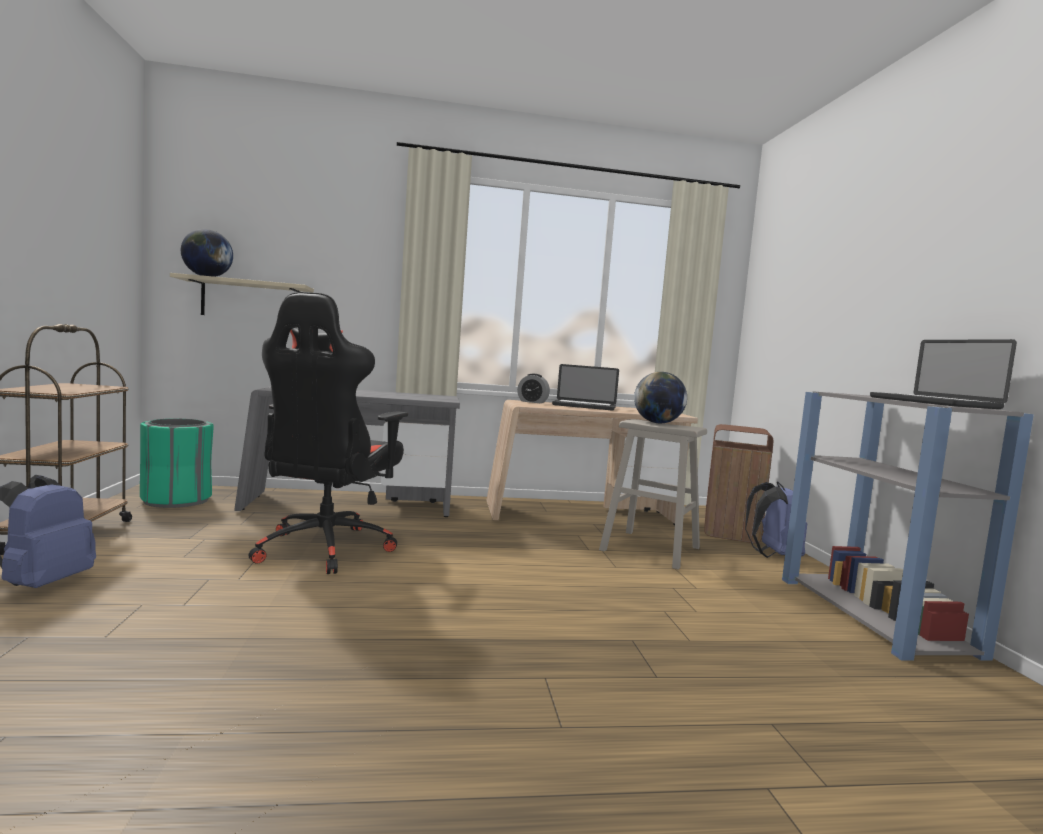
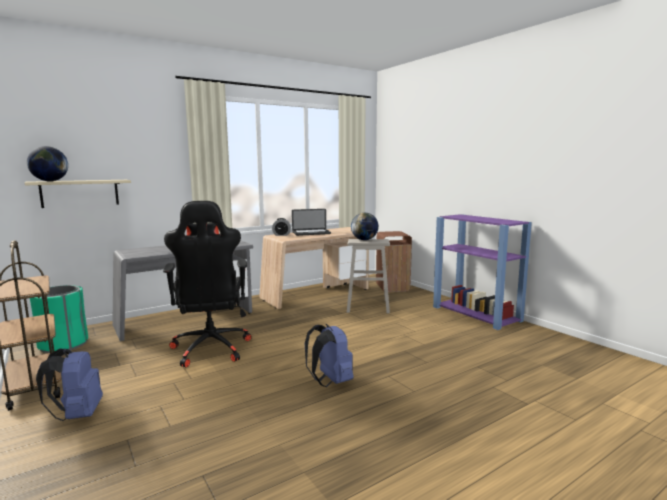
camera: 25 degrees left, 5 degrees up
blue backpack [745,482,807,558] -> blue backpack moved to [305,324,354,387]
grey bookcase [782,391,1034,661] -> purple bookcase [433,214,532,330]
laptop [870,339,1017,409] -> none

